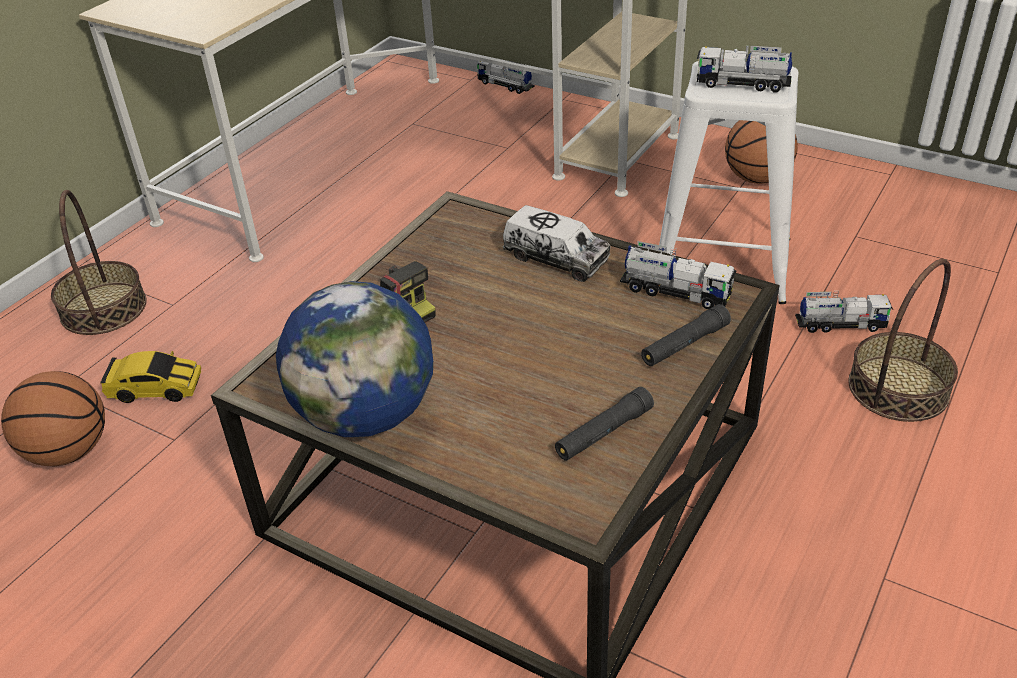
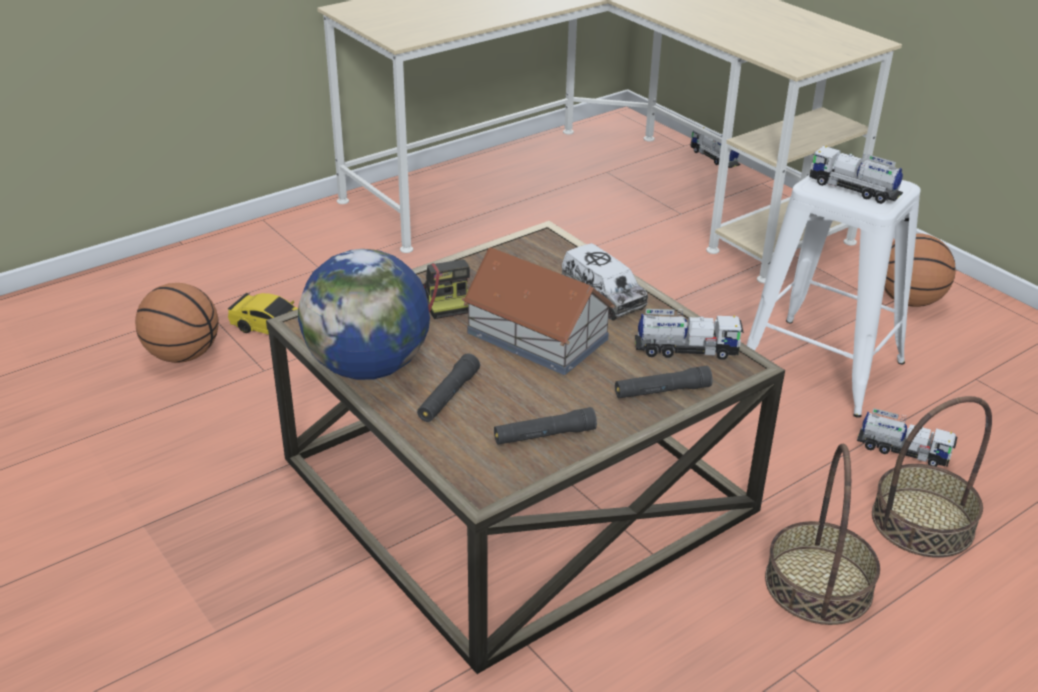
camera: 20 degrees right, 5 degrees down
basket [51,190,147,335] -> basket moved to [765,444,880,625]
toy truck [620,241,737,309] -> toy truck turned 45 degrees counterclockwise [635,309,744,360]
none -> black flashlight [417,353,480,422]
none -> toy house [462,248,615,375]

